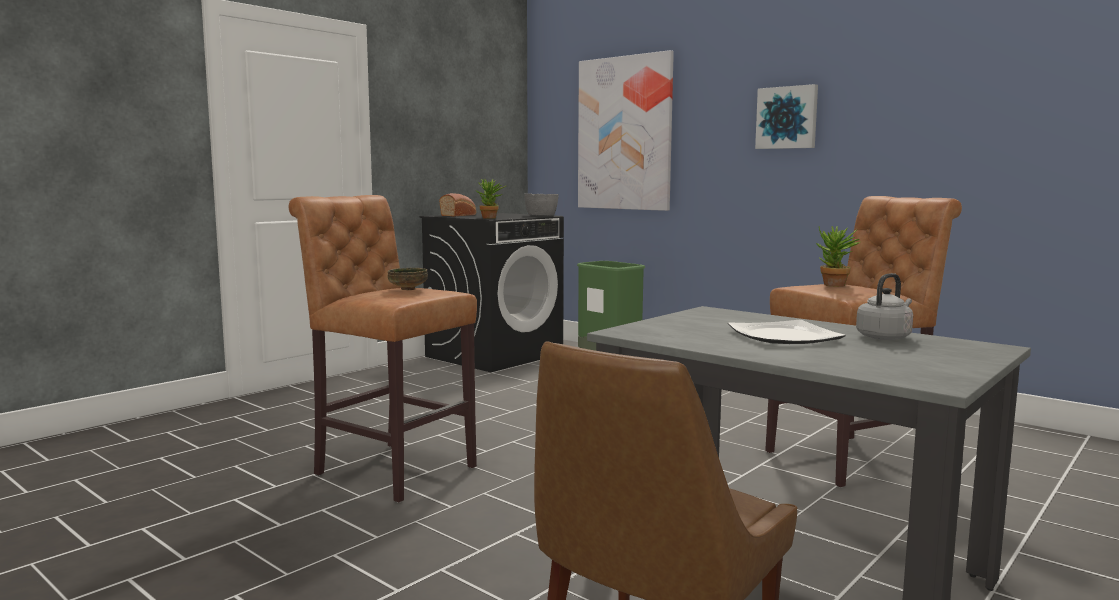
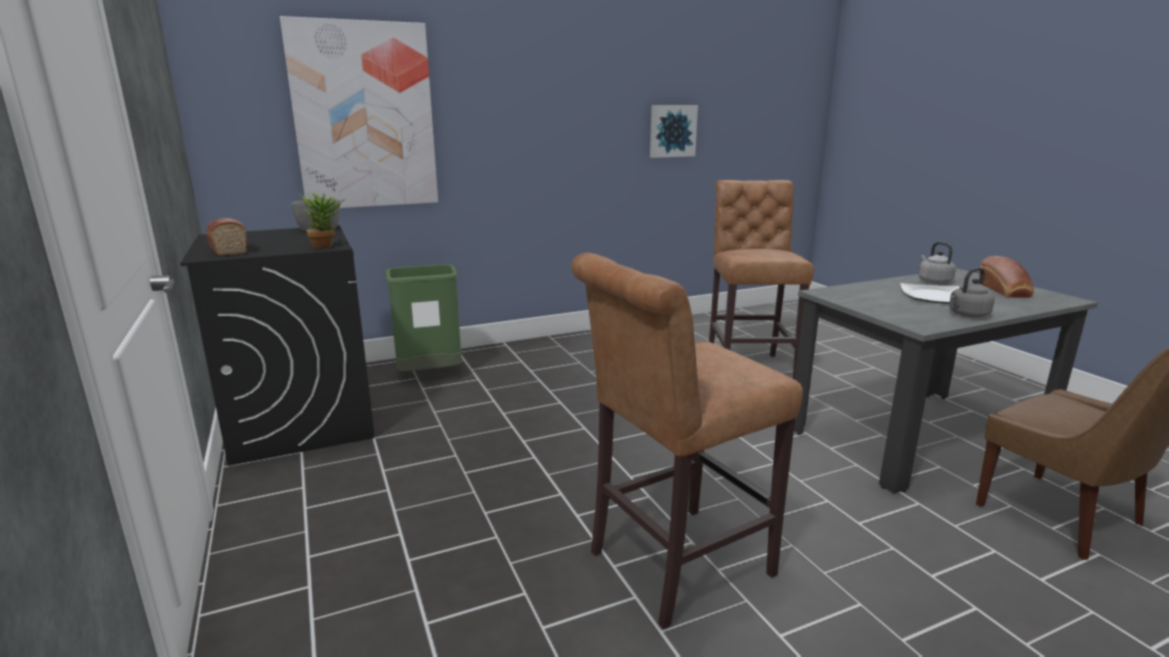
camera: 65 degrees left, 10 degrees up
bowl [388,268,428,290] -> none
picture [755,84,818,149] -> picture moved to [650,105,698,158]
potted plant [816,226,860,287] -> none
none -> grey kettle [949,268,995,317]
none -> bread [979,256,1034,298]

